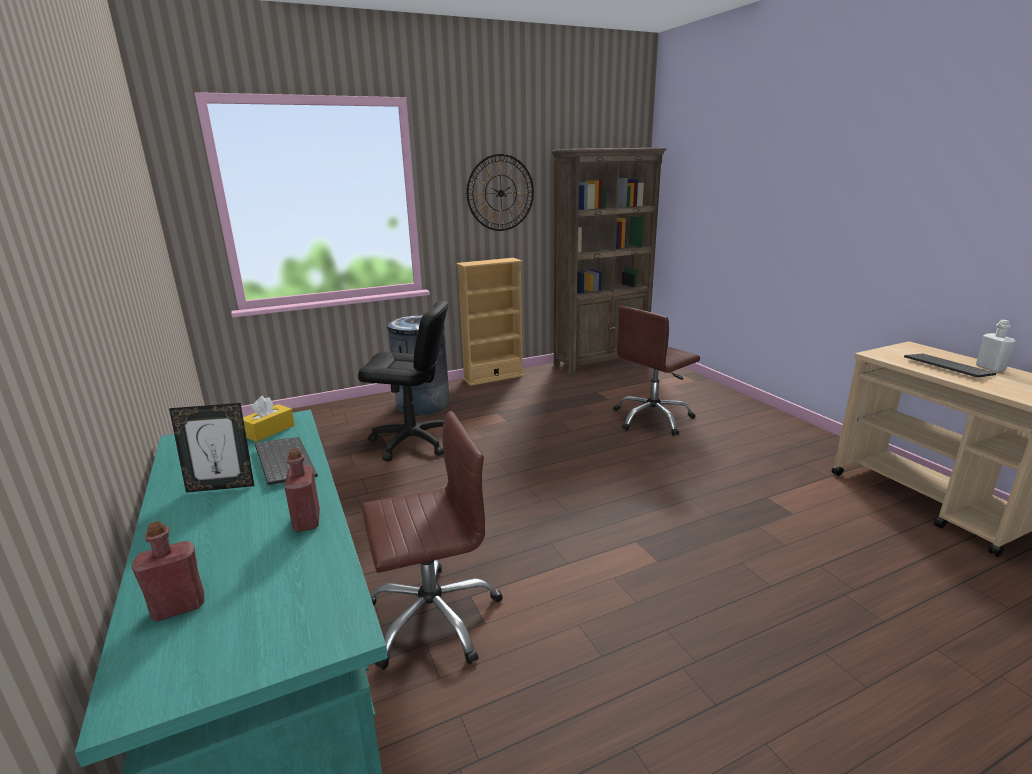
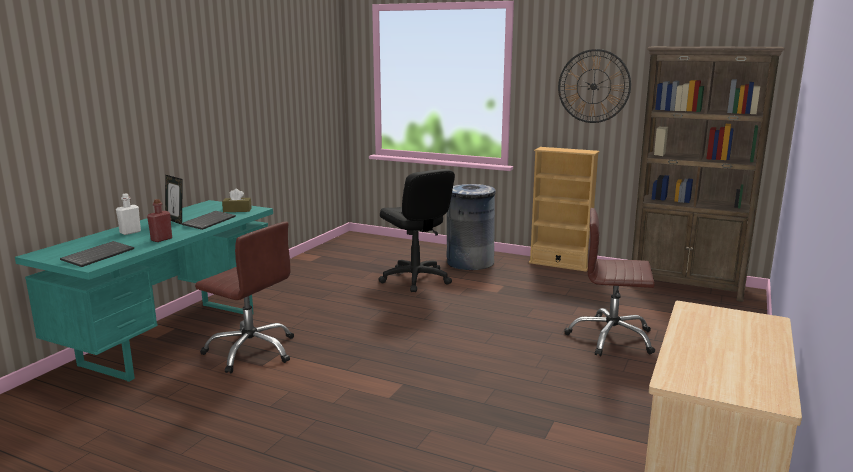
camera: 50 degrees right, 5 degrees down
red bottle [132,521,204,621] -> none
yellow tissue box [243,396,295,442] -> brown tissue box [222,189,252,212]
keyboard [904,354,996,378] -> keyboard moved to [60,241,134,267]
white bottle [976,320,1016,372] -> white bottle moved to [116,193,141,235]

